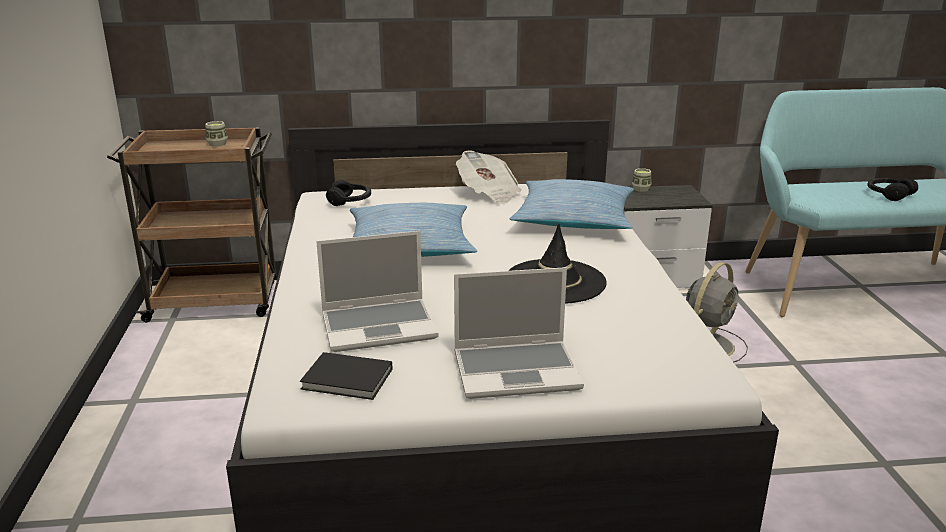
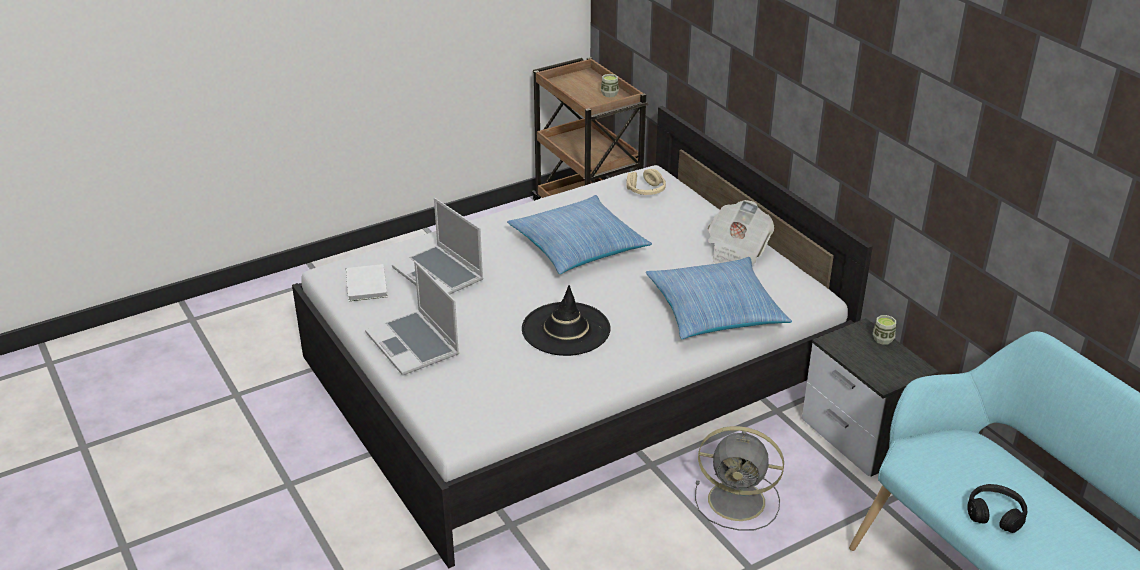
camera: 65 degrees right, 10 degrees up
black book [300,352,392,400] -> white book [346,264,387,301]
black headphones [326,180,371,206] -> beige headphones [626,169,666,195]

